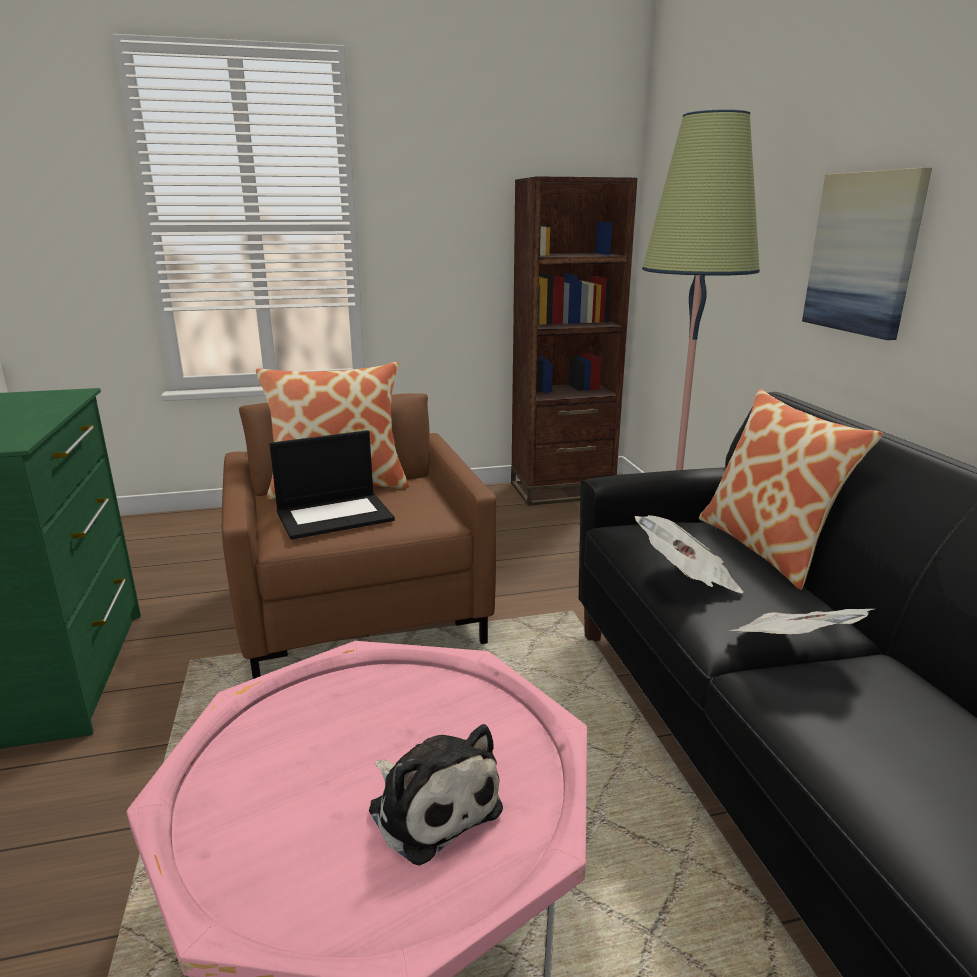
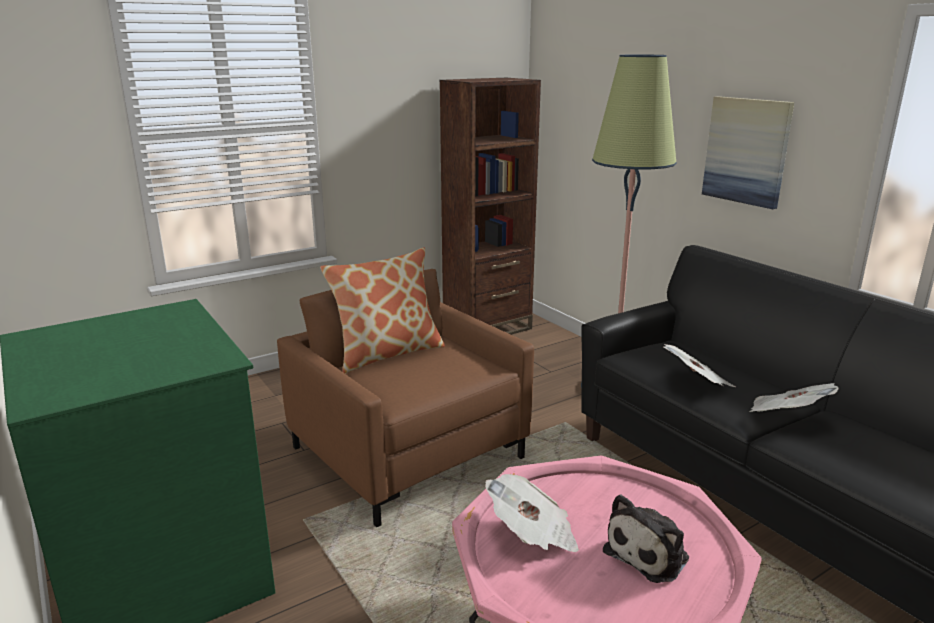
camera: 20 degrees left, 0 degrees up
laptop [269,430,395,540] -> none
plush toy [368,724,503,866] -> plush toy turned 105 degrees clockwise [603,494,689,583]
pillow [699,389,883,590] -> none
none -> newspaper [485,474,579,552]

